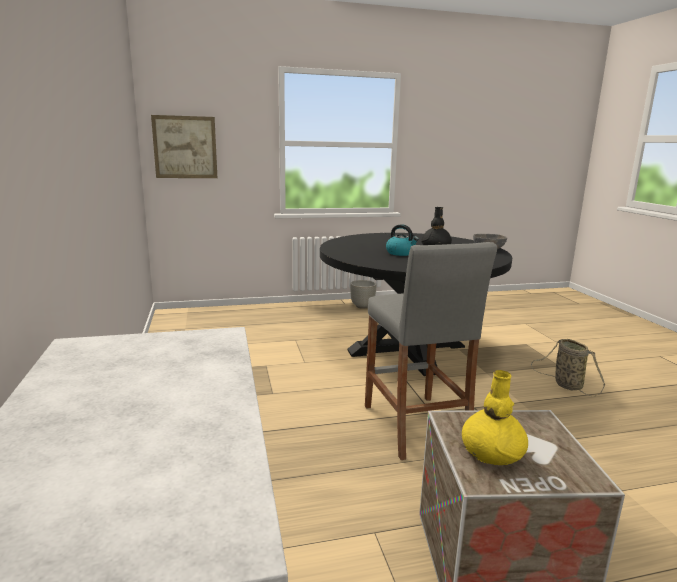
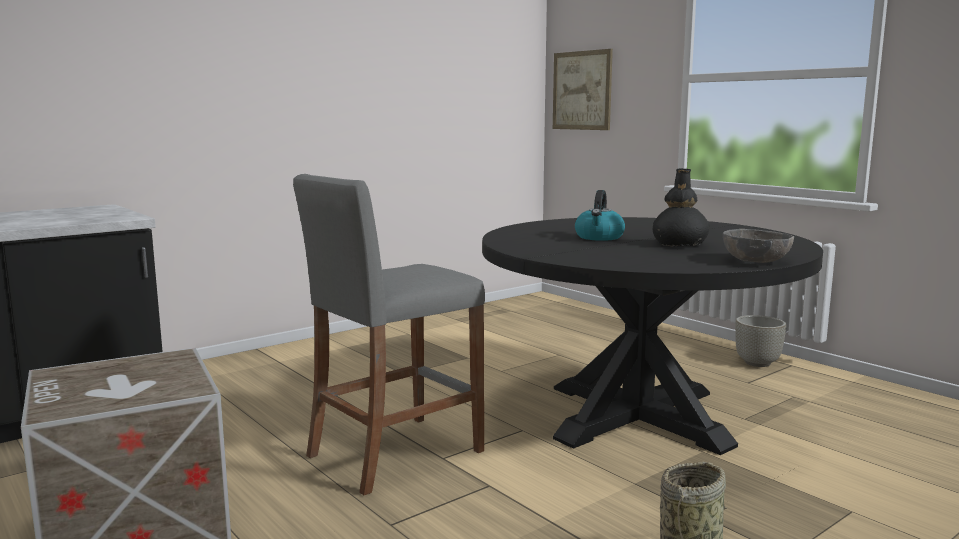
camera: 65 degrees right, 5 degrees down
yellow vase [462,370,528,465] -> none

